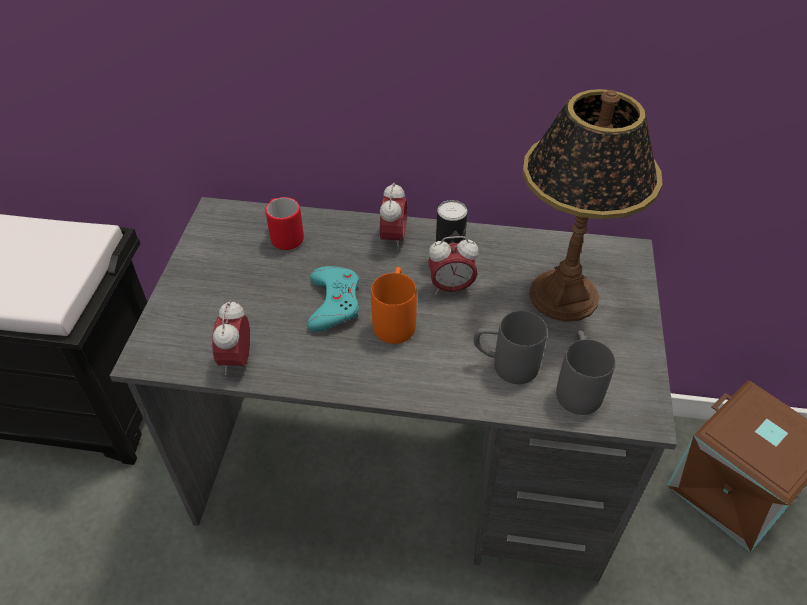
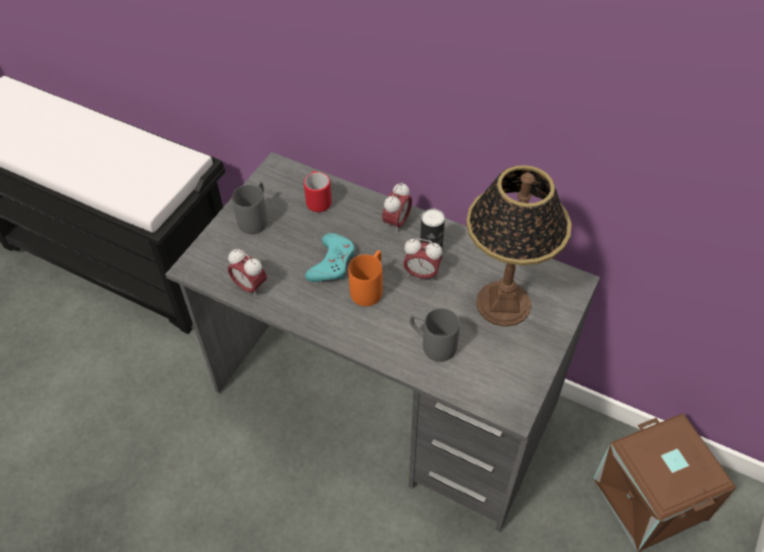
camera: 20 degrees right, 5 degrees up
alarm clock [212,300,250,375] -> alarm clock turned 75 degrees counterclockwise [228,249,267,297]
grey mug [556,331,615,415] -> grey mug moved to [232,181,268,234]

